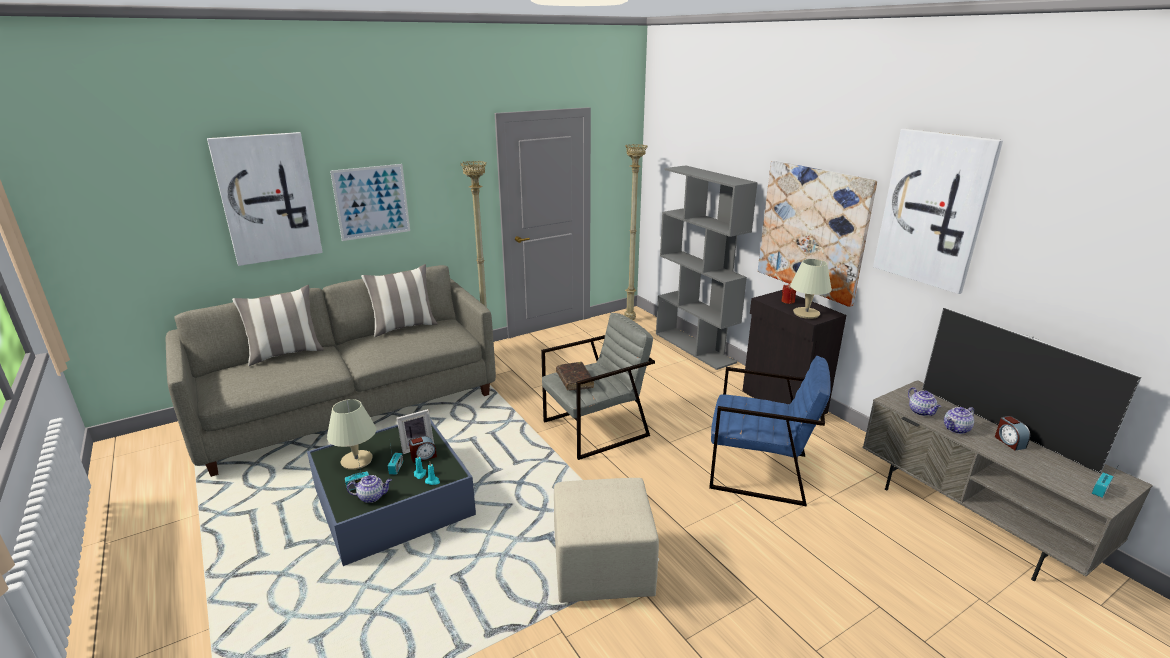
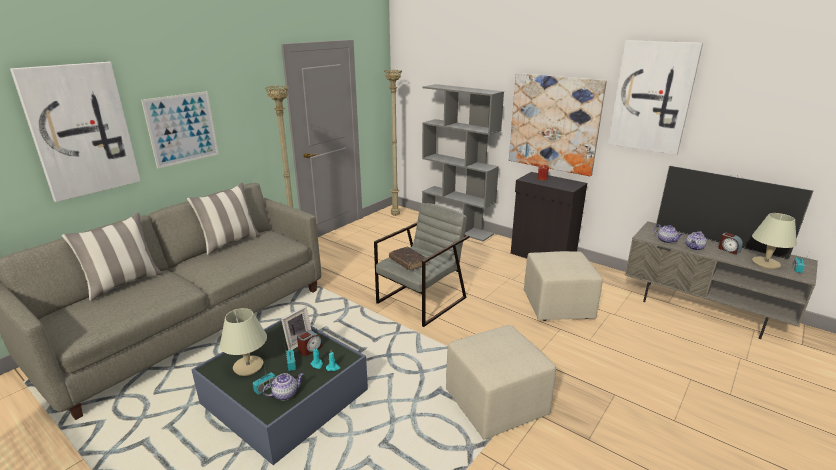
camera: 20 degrees left, 0 degrees up
blue armchair [709,356,831,507] -> beige ottoman [524,251,603,321]
beige table lamp [790,259,832,319] -> beige table lamp moved to [752,213,797,269]

